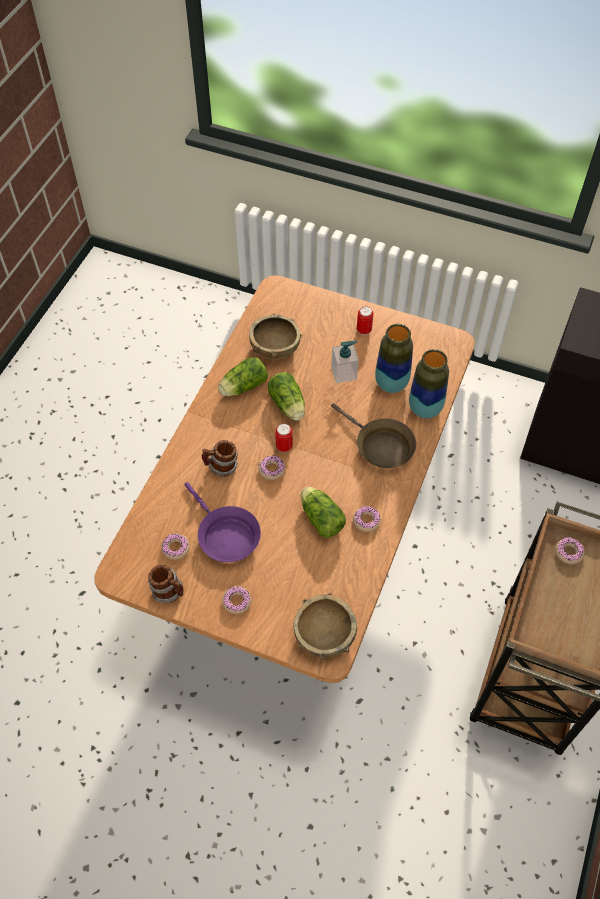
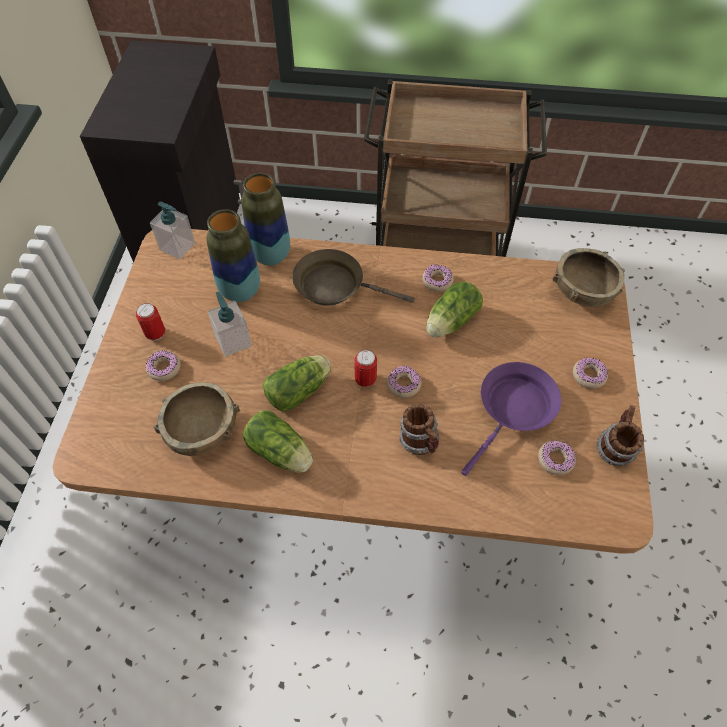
camera: 105 degrees left, 0 degrees up
brown frying pan [331,403,416,468] -> brown frying pan turned 105 degrees counterclockwise [292,249,415,305]
donut [556,537,585,564] -> donut moved to [146,350,181,381]
none -> soap dispenser [150,201,195,259]

